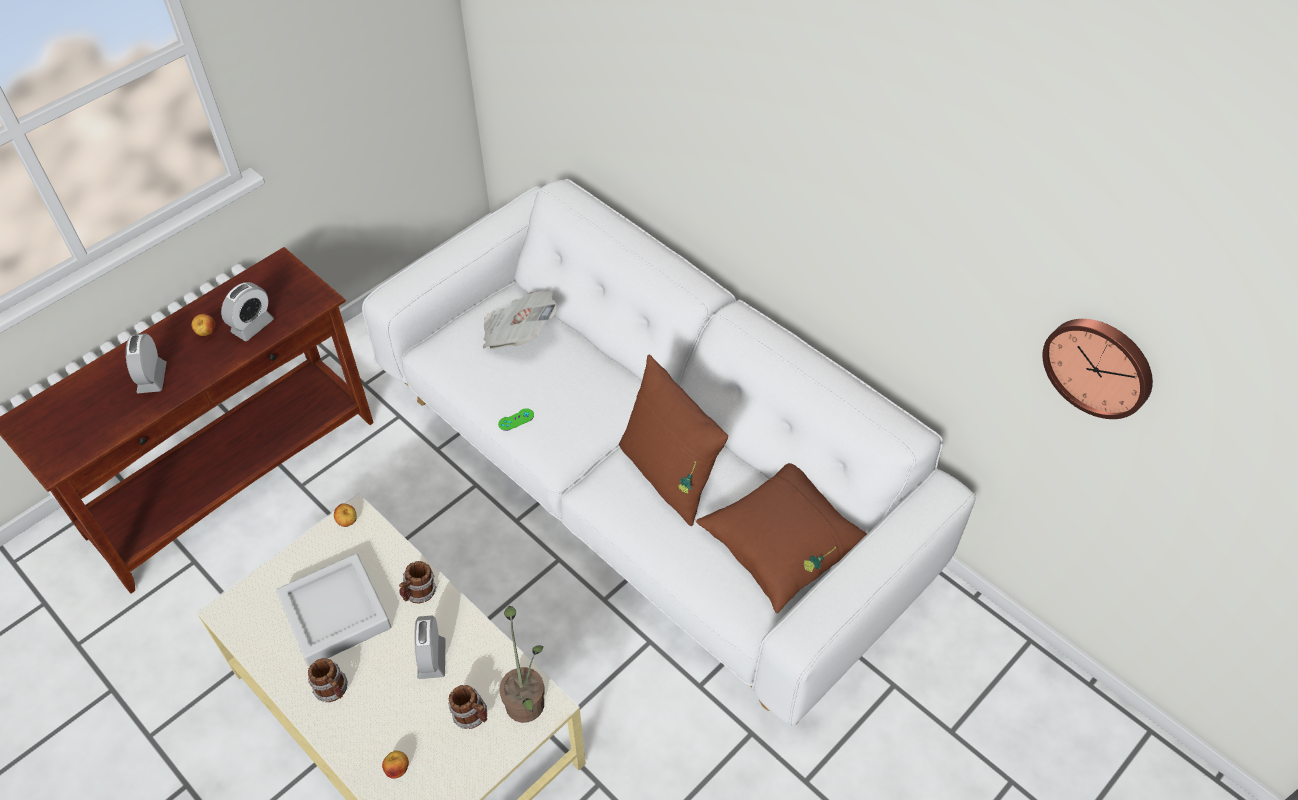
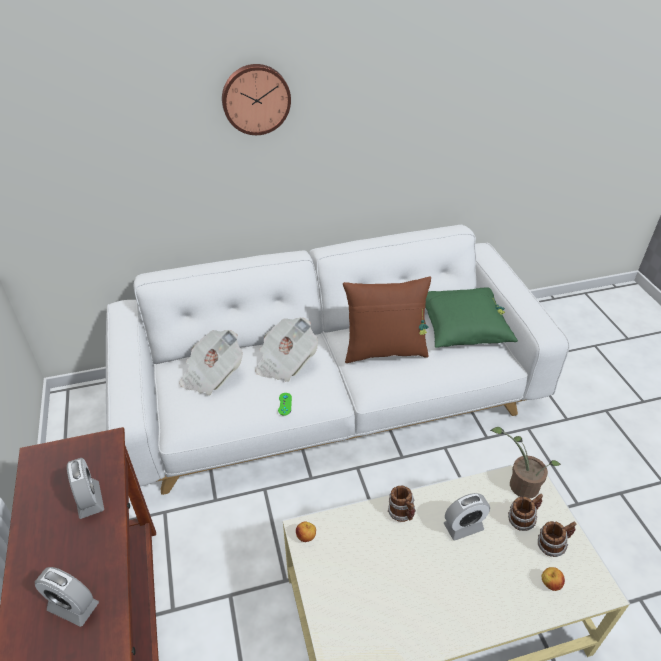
camera: 60 degrees left, 10 degrees down
apple [191,314,215,336] -> none
grey tray [276,553,391,667] -> none
mug [308,658,348,702] -> mug moved to [538,521,577,557]
alarm clock [414,615,446,679] -> alarm clock turned 45 degrees counterclockwise [444,493,490,541]
brown pillow [696,463,867,613] -> green pillow [425,287,518,348]
wall clock [1042,319,1153,419] -> wall clock moved to [222,64,291,135]
none -> newspaper [255,317,318,382]

